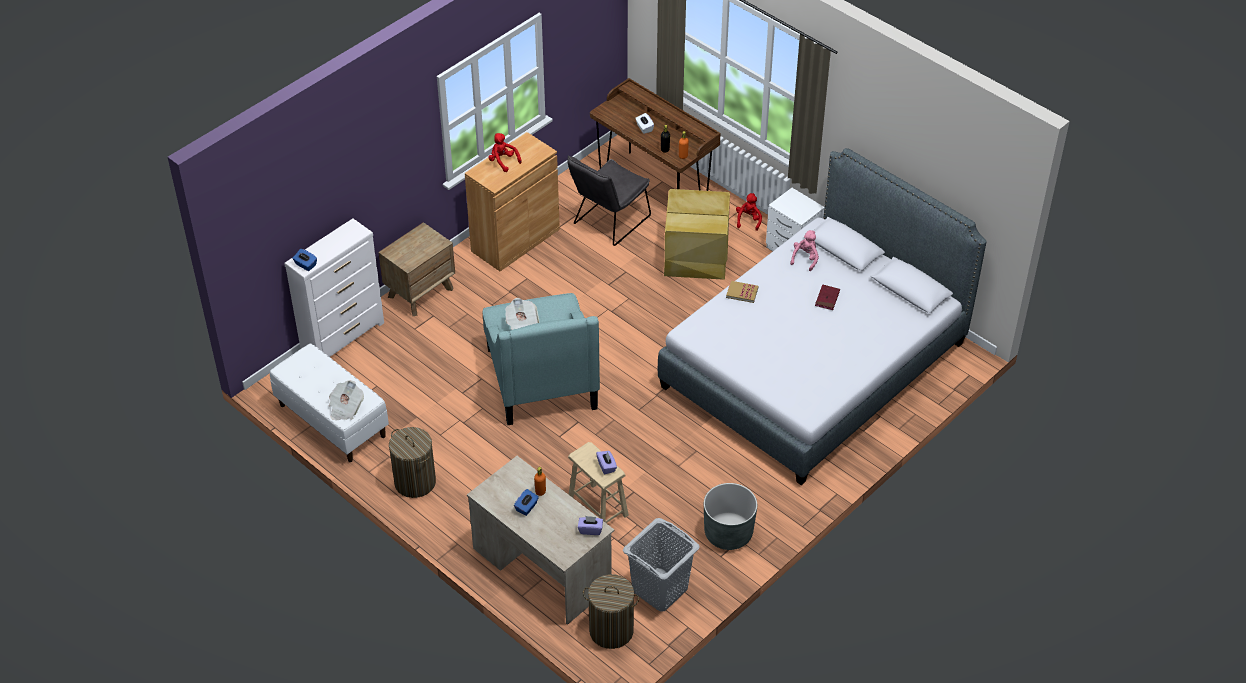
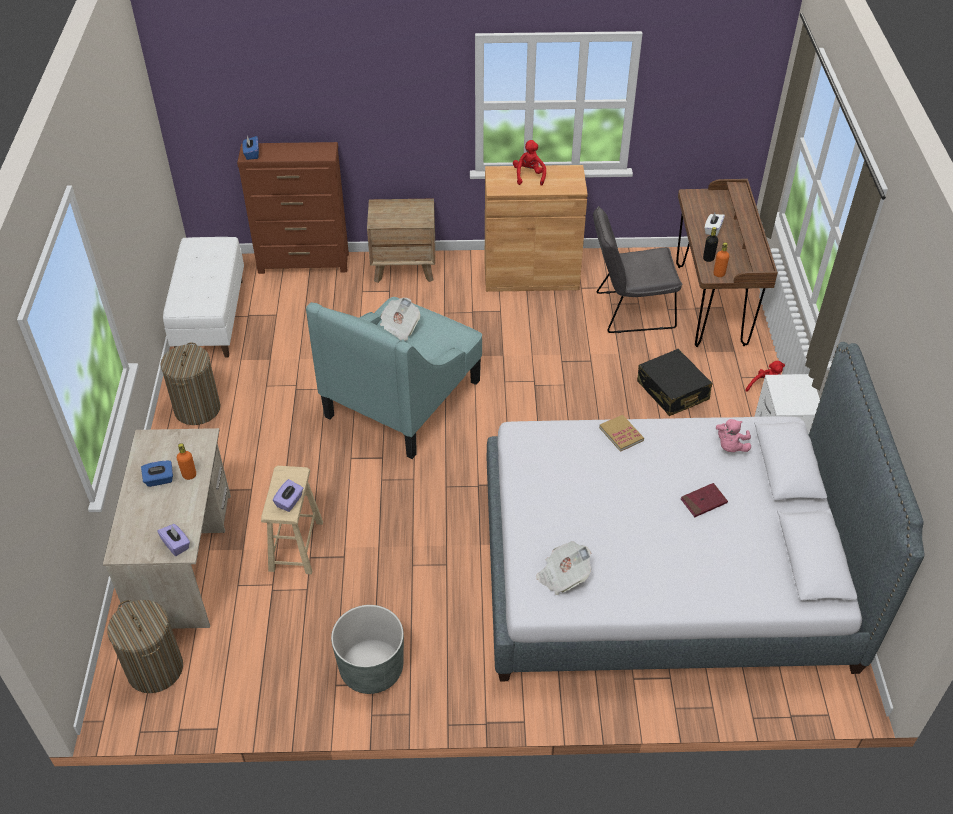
camera: 45 degrees right, 0 degrees up
white dresser [284,218,384,357] -> brown dresser [237,142,349,274]
newspaper [329,380,364,420] -> newspaper moved to [536,541,591,595]
grey laundry basket [623,518,700,612] -> none
beige storage box [664,189,730,280] -> black suitcase [637,349,712,416]
pink plush toy [790,230,819,271] -> pink plush toy turned 135 degrees clockwise [716,419,751,452]

